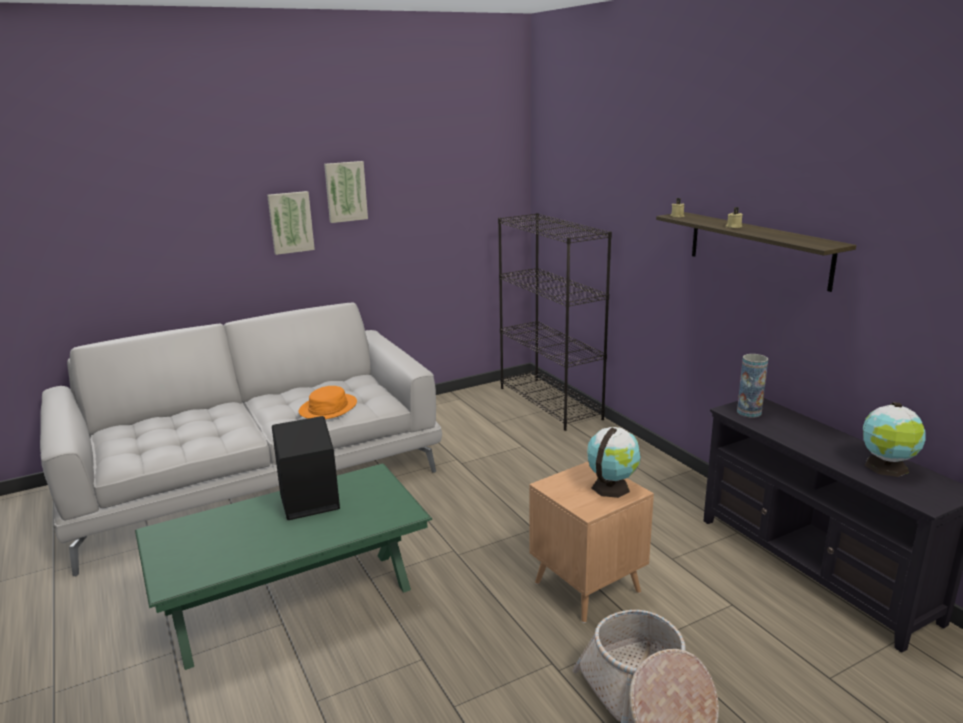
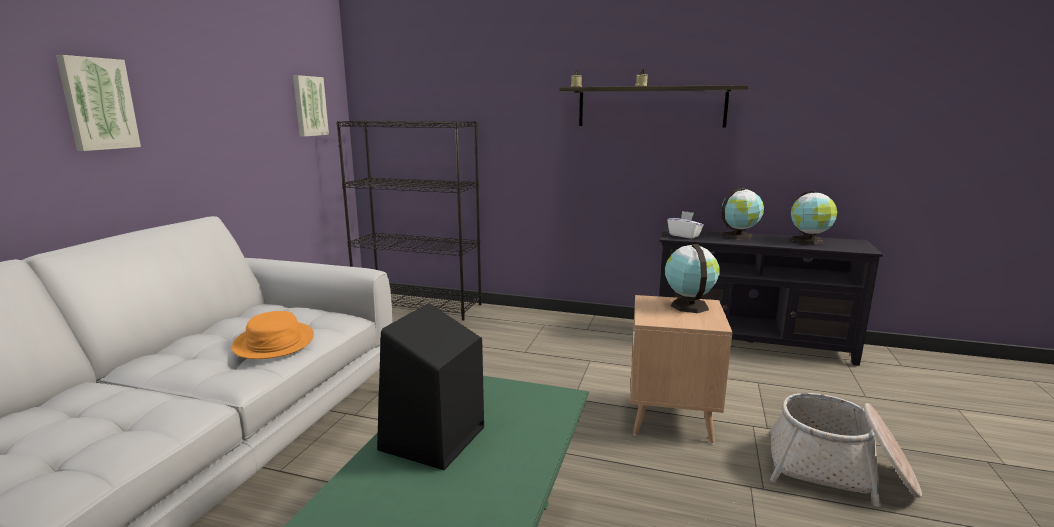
camera: 45 degrees left, 5 degrees down
picture [324,161,368,223] -> picture moved to [293,75,329,137]
vase [737,354,768,418] -> white tissue box [667,211,704,239]
none -> globe [721,188,764,240]

